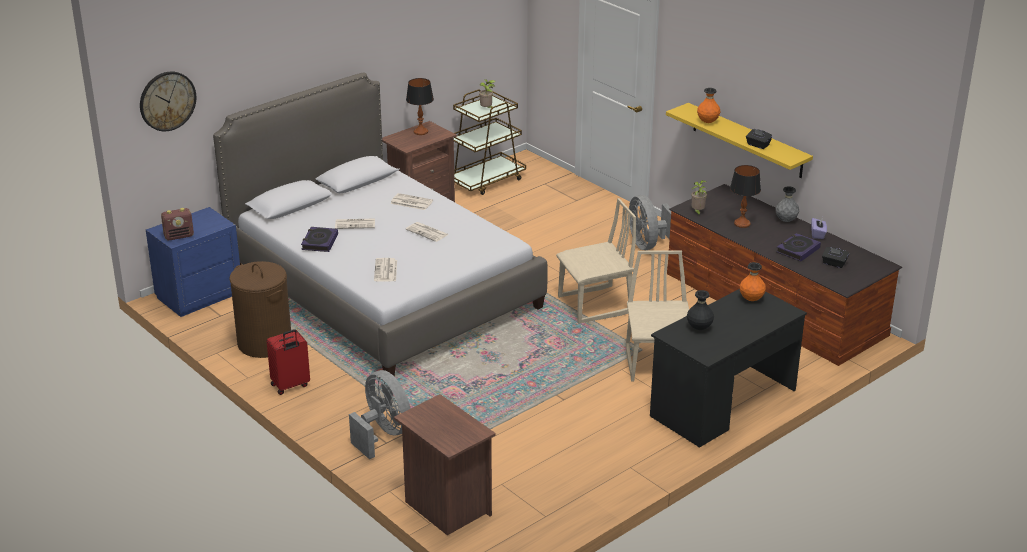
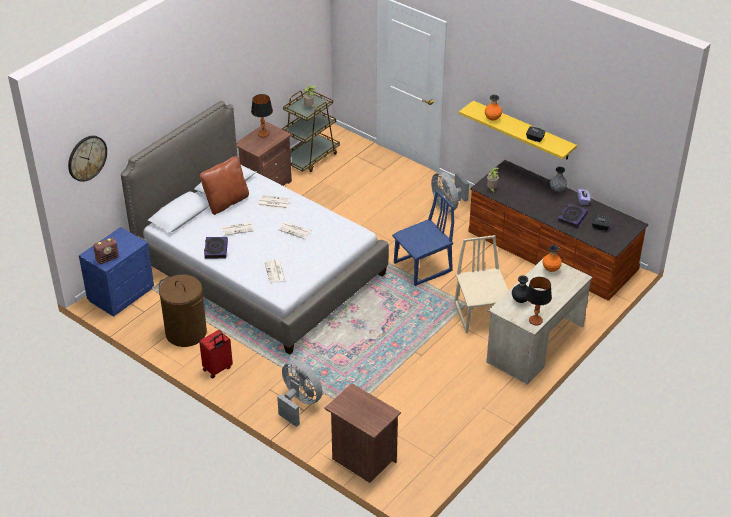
camera: 10 degrees left, 10 degrees up
beige chair [556,198,636,324] -> blue chair [392,190,454,286]
black desk [650,289,807,447] -> beige desk [486,259,592,385]
table lamp [730,165,761,228] -> table lamp moved to [526,277,552,325]
none -> brown pillow [200,156,249,215]

